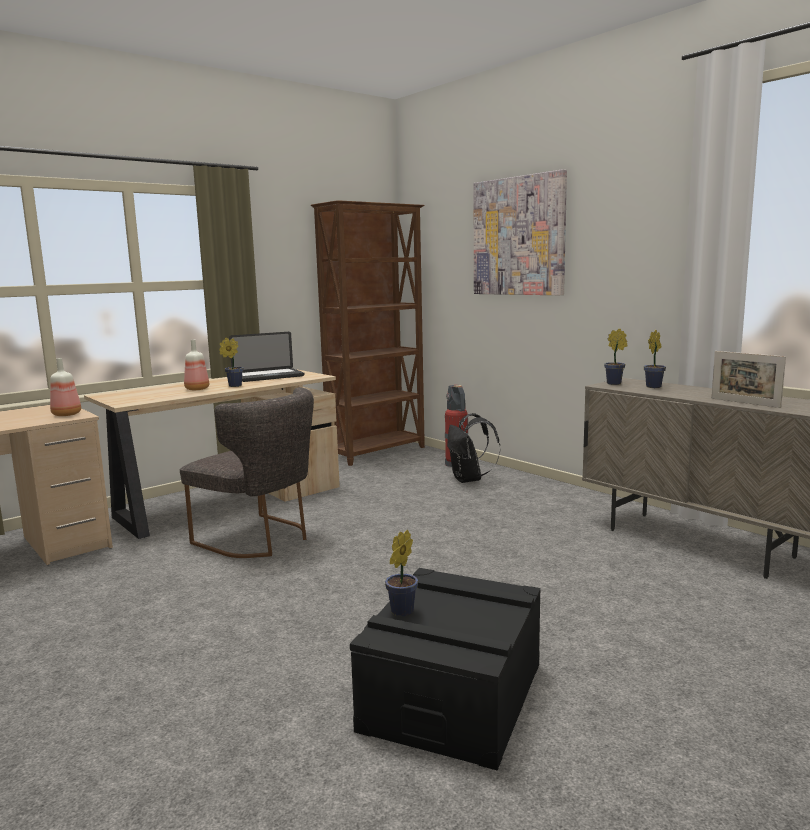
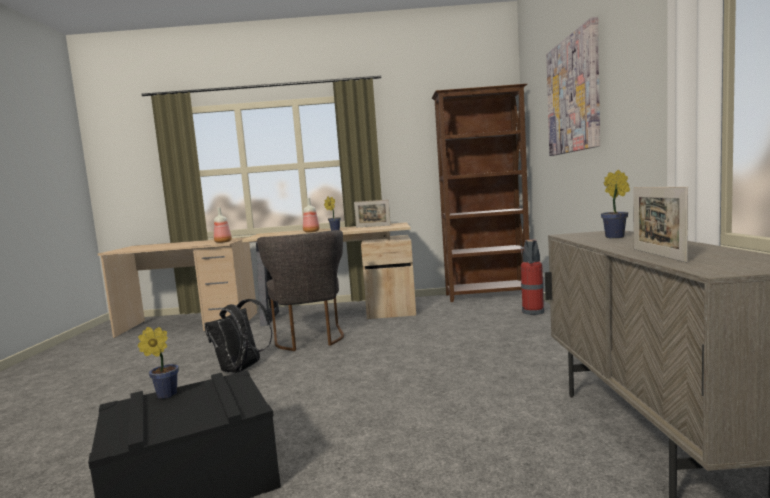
camera: 40 degrees right, 5 degrees down
laptop [229,332,304,382] -> picture frame [354,200,391,228]
black backpack [447,413,500,483] -> black backpack moved to [204,299,272,373]
potted plant [604,328,627,385] -> none

